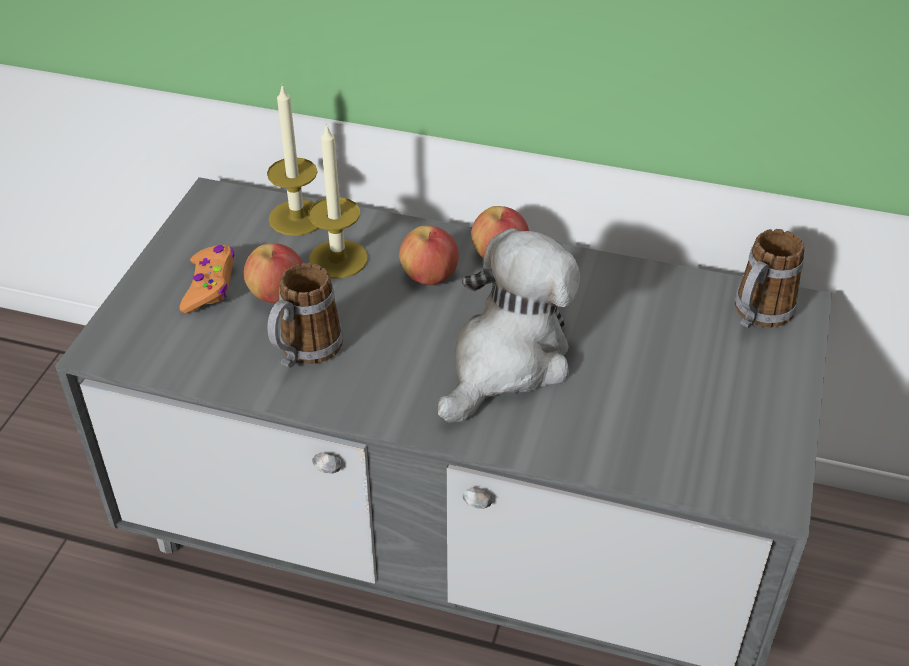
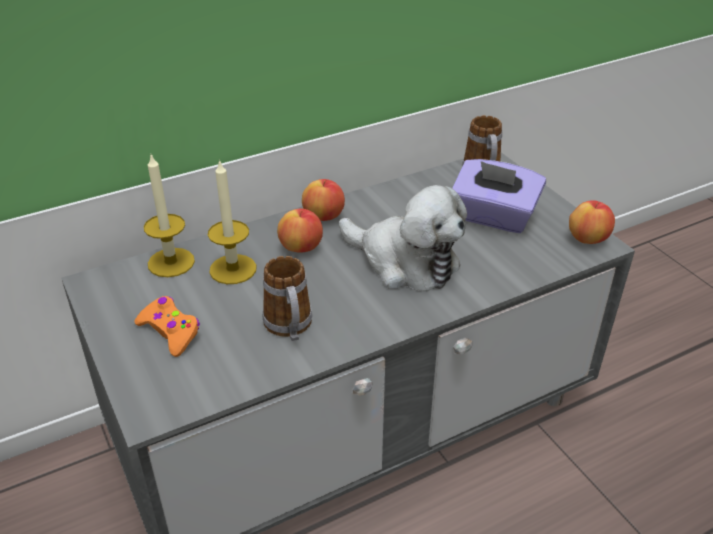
camera: 45 degrees left, 5 degrees down
apple [243,243,303,304] -> apple moved to [569,200,615,244]
plush toy [438,228,580,423] -> plush toy turned 135 degrees clockwise [339,185,467,291]
none -> purple tissue box [452,159,546,233]

